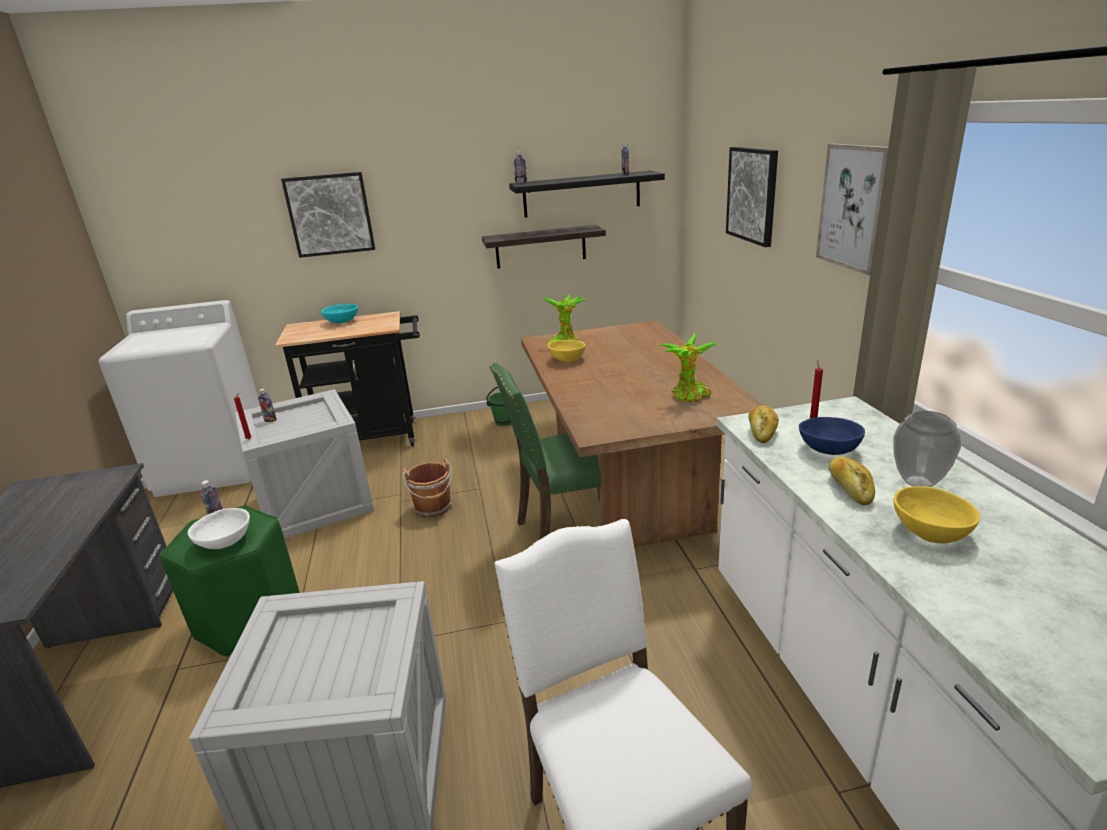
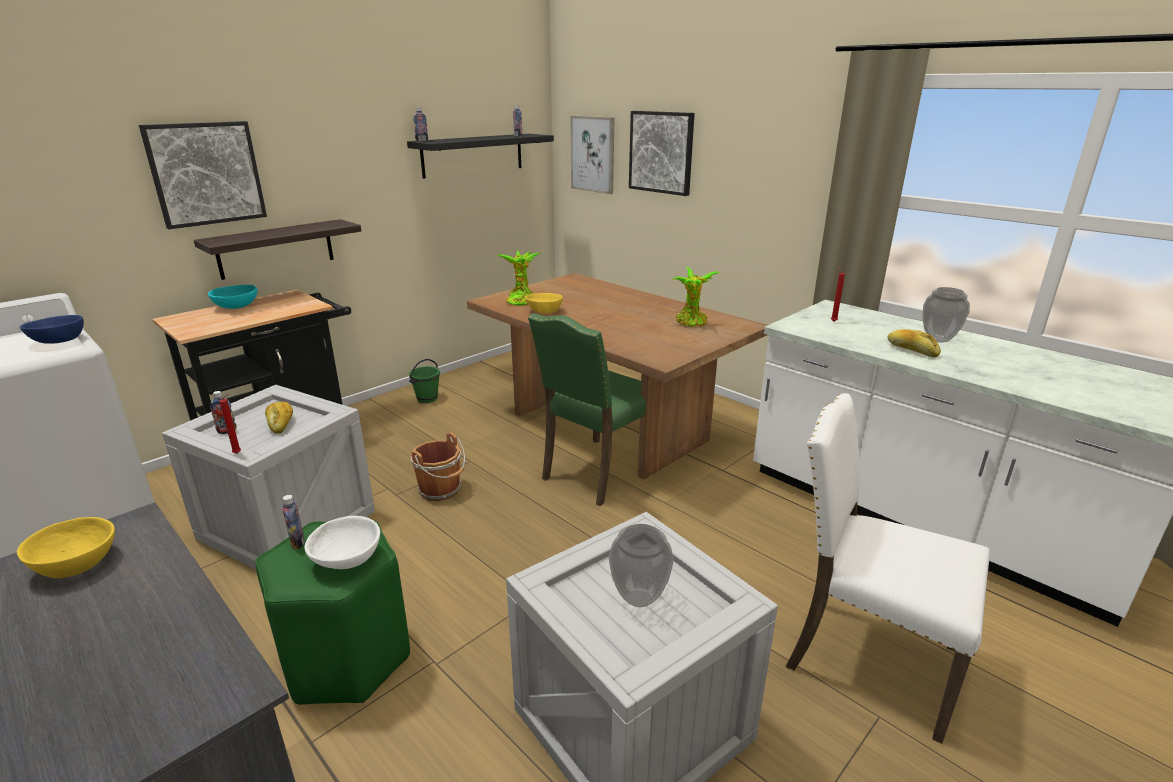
camera: 35 degrees left, 0 degrees up
shelf [482,225,606,269] -> shelf moved to [194,219,361,280]
bread [748,405,779,443] -> bread moved to [265,402,293,434]
blue bowl [799,417,865,455] -> blue bowl moved to [20,315,84,344]
picture [816,144,888,276] -> picture moved to [570,116,615,194]
yellow bowl [894,486,980,543] -> yellow bowl moved to [17,517,115,578]
none -> vase [609,524,674,607]

